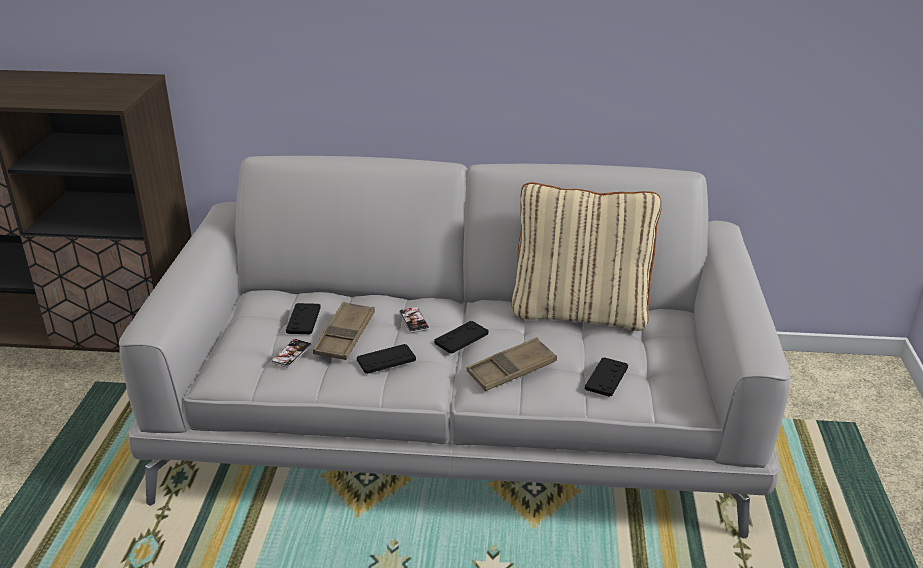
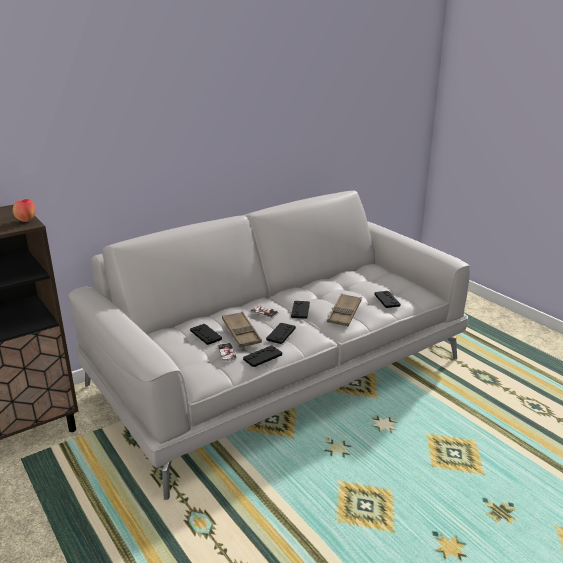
camera: 40 degrees left, 5 degrees down
beige pillow [512,182,662,331] -> none
none -> apple [13,199,36,222]
none -> black game controller [243,346,282,367]

